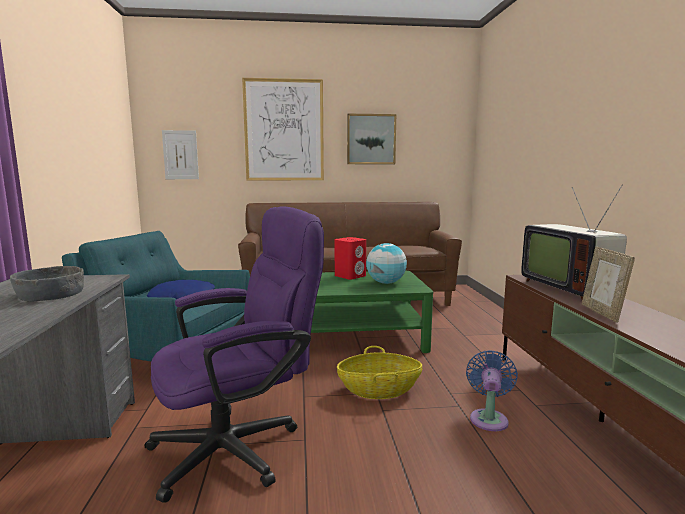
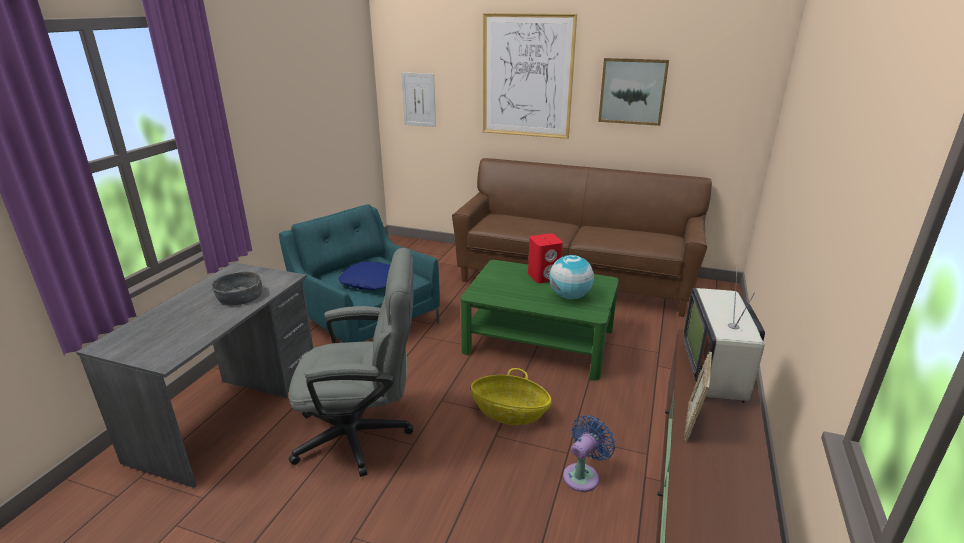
camera: 25 degrees right, 15 degrees up
purple office chair [145,207,324,503] -> grey office chair [288,248,414,477]

